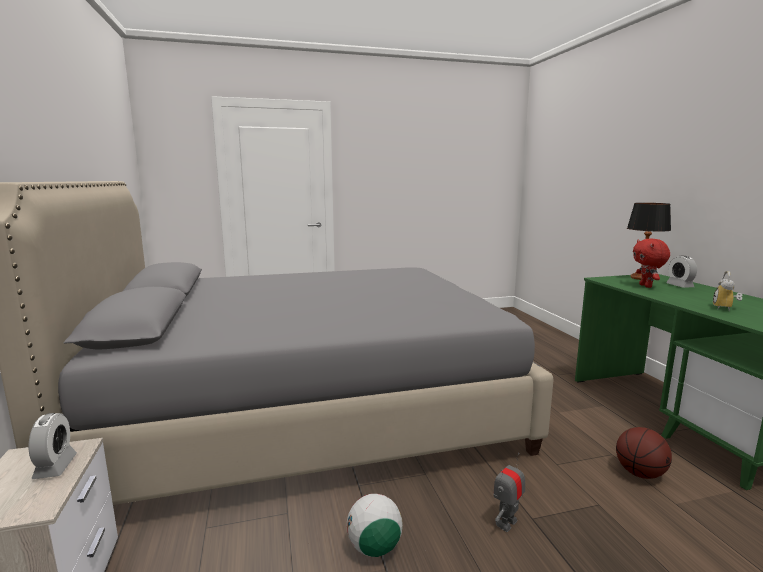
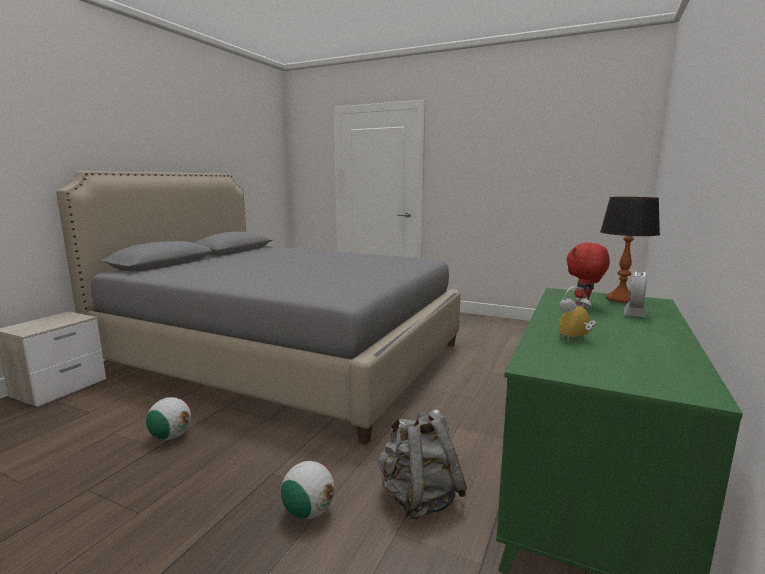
camera: 40 degrees right, 0 degrees up
alarm clock [28,413,77,479] -> none
toy robot [493,453,525,532] -> none
basketball [616,427,672,479] -> grey backpack [378,409,467,519]
none -> football [281,461,335,519]

